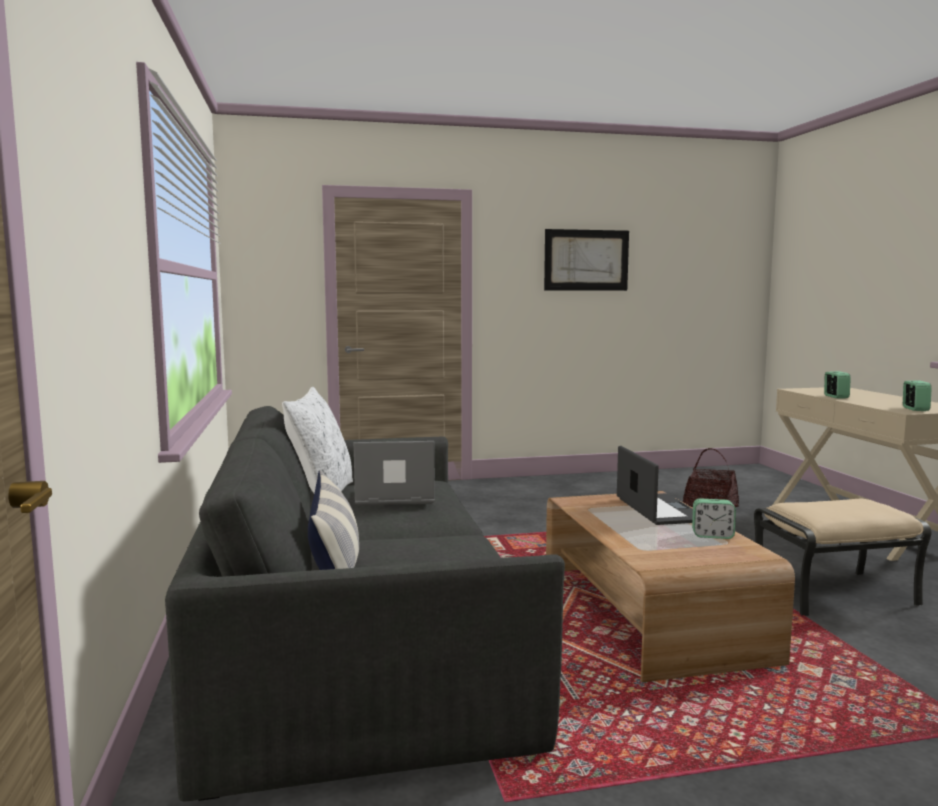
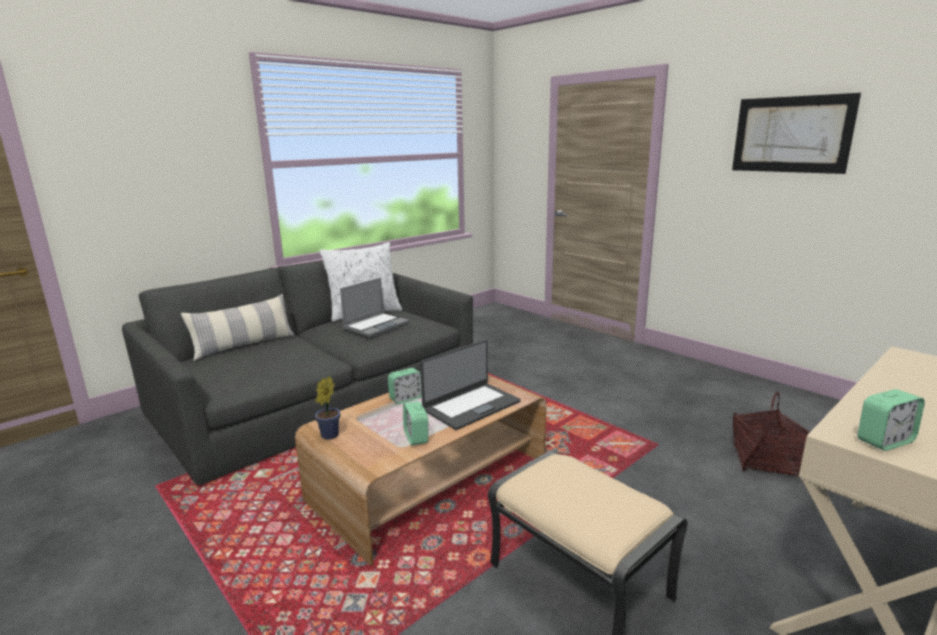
camera: 60 degrees right, 10 degrees up
laptop [354,441,435,506] -> laptop turned 75 degrees clockwise [340,278,409,337]
alarm clock [824,371,851,398] -> alarm clock moved to [388,368,422,404]
none -> potted plant [315,376,340,440]

